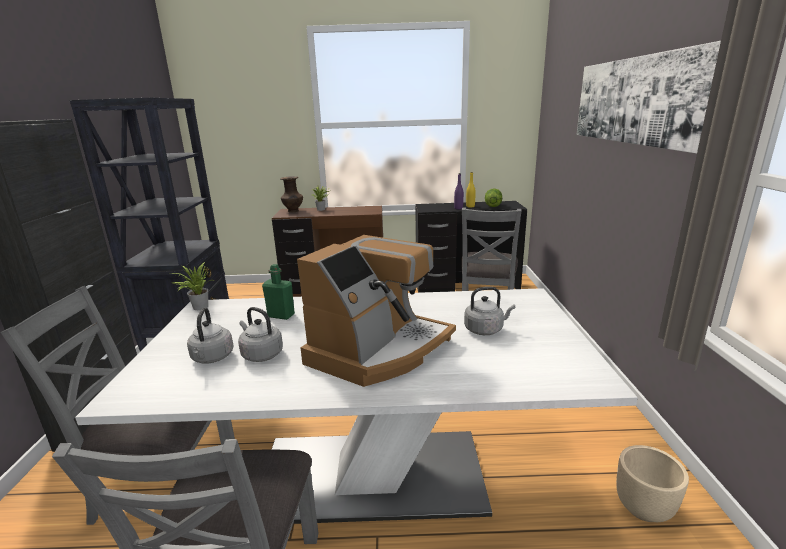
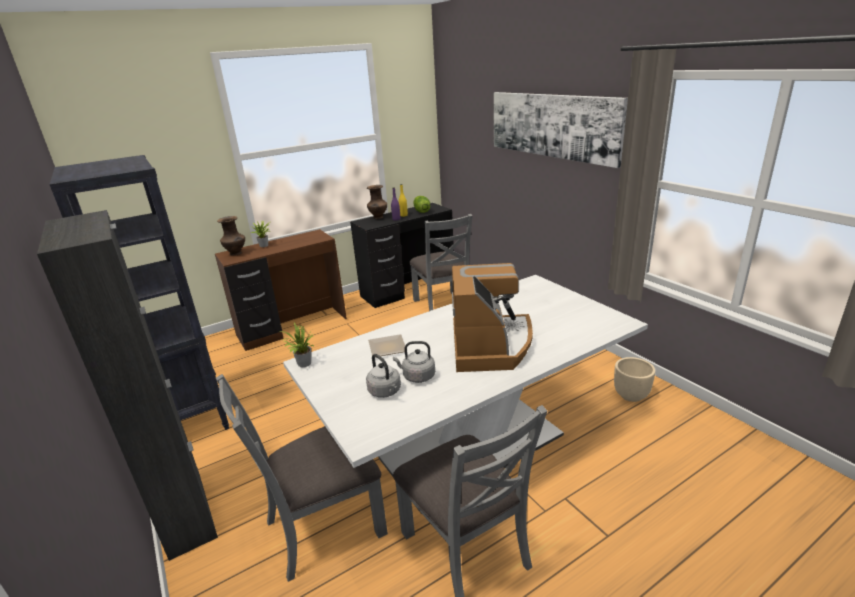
camera: 30 degrees left, 5 degrees up
green bottle [262,264,295,320] -> plate [368,334,405,356]
grey kettle [464,287,515,335] -> none
none -> brown vase [367,185,387,219]

